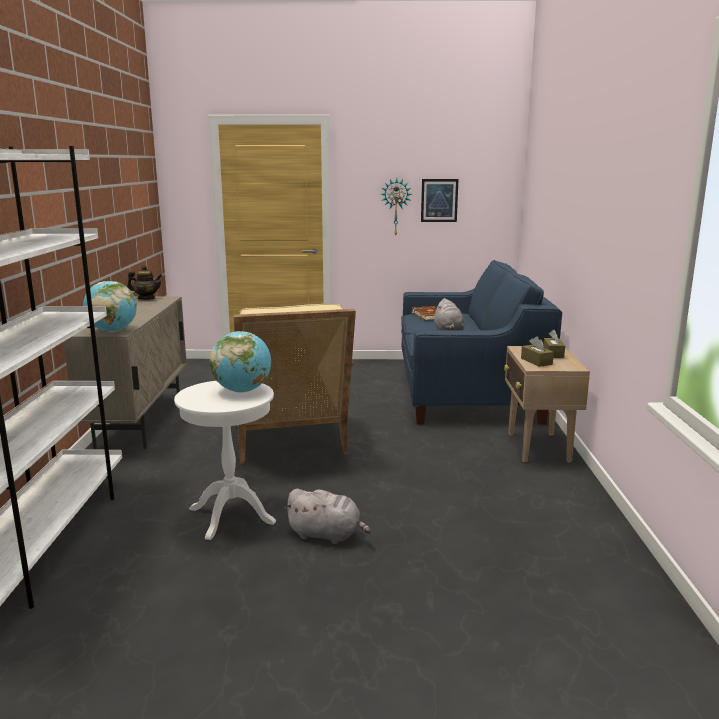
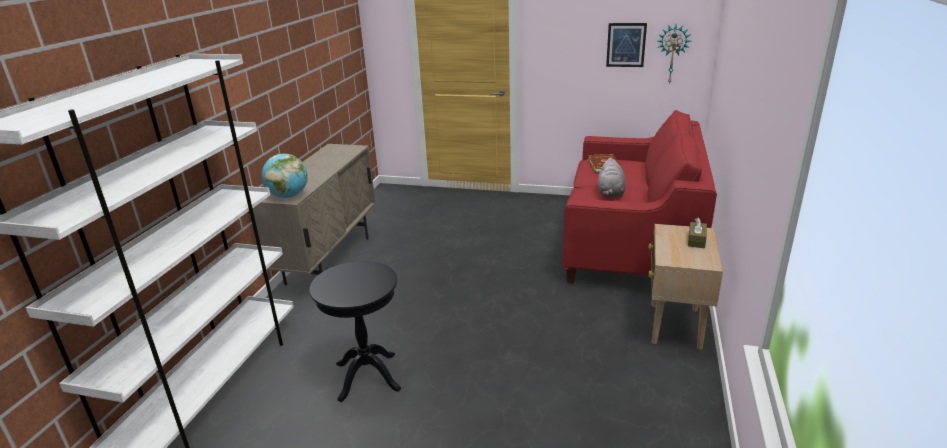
camera: 15 degrees right, 10 degrees up
teapot [127,265,162,300] -> none
white side table [174,381,276,540] -> black side table [309,261,401,402]
globe [210,331,271,393] -> none
beige armchair [234,304,356,465] -> none
grey plush toy [284,489,371,544] -> none
wall clock [381,178,412,237] -> wall clock moved to [657,25,691,84]
blue sofa [401,260,562,425] -> red sofa [562,110,717,284]
brown tissue box [521,336,554,367] -> none

